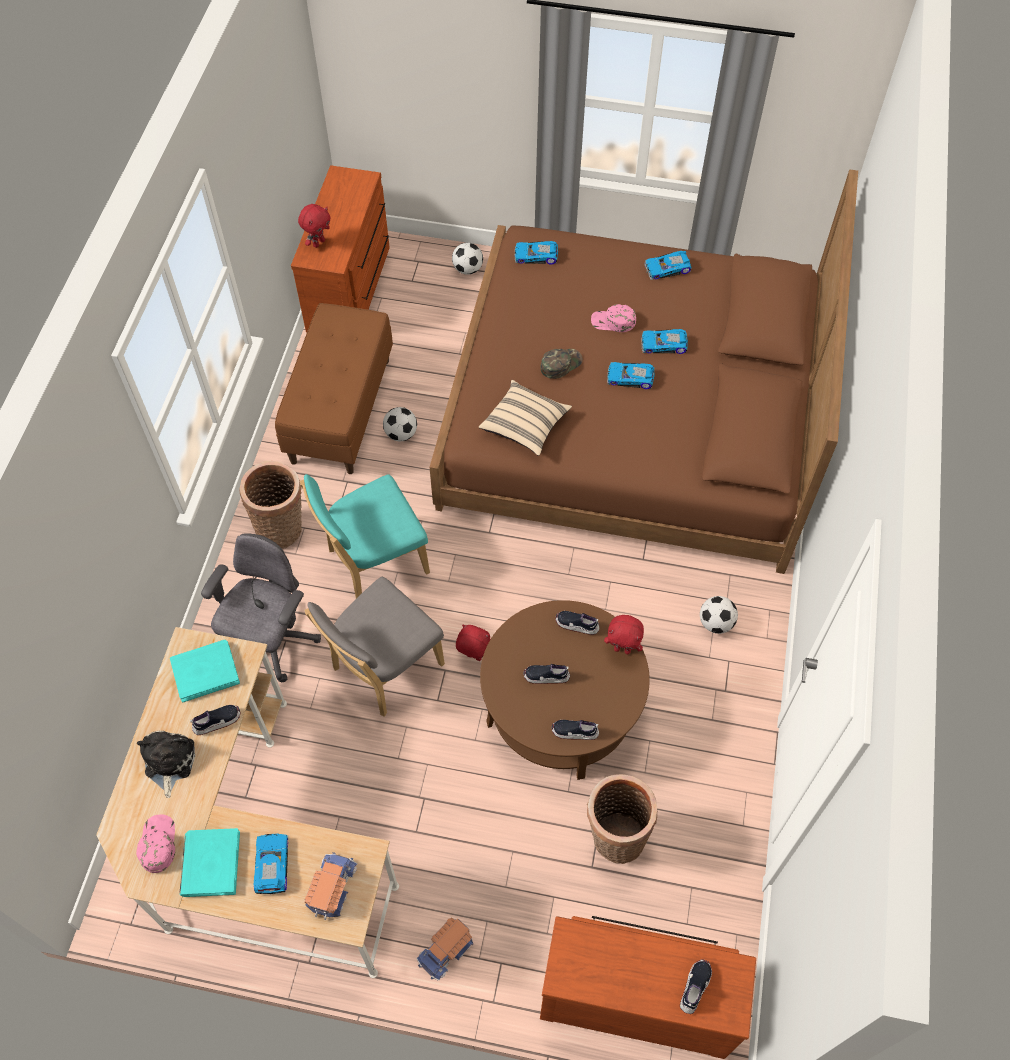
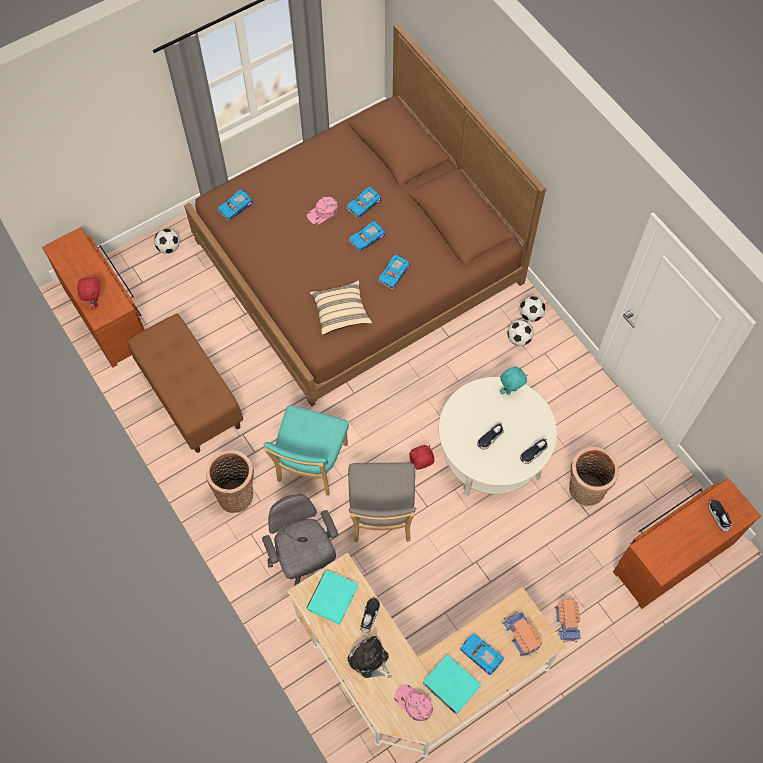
camera: 45 degrees left, 5 degrees up
football [383,407,417,441] -> football moved to [519,296,546,322]
brown coffee table [480,600,650,780] -> white coffee table [439,377,557,496]
green cap [540,349,583,379] -> none
shoe [555,611,600,635] -> none
red plush toy [604,615,644,654] -> turquoise plush toy [500,367,527,395]
toy car [645,251,692,280] -> toy car moved to [378,255,410,289]

